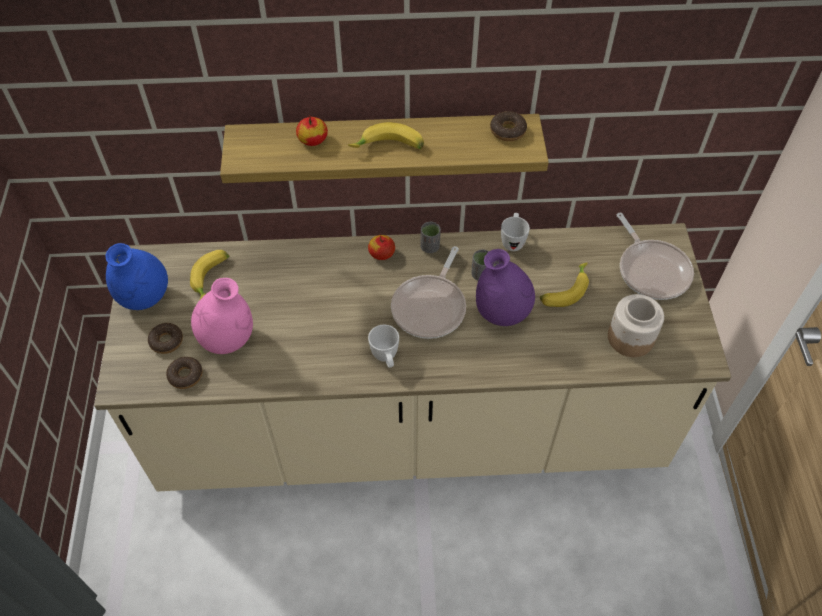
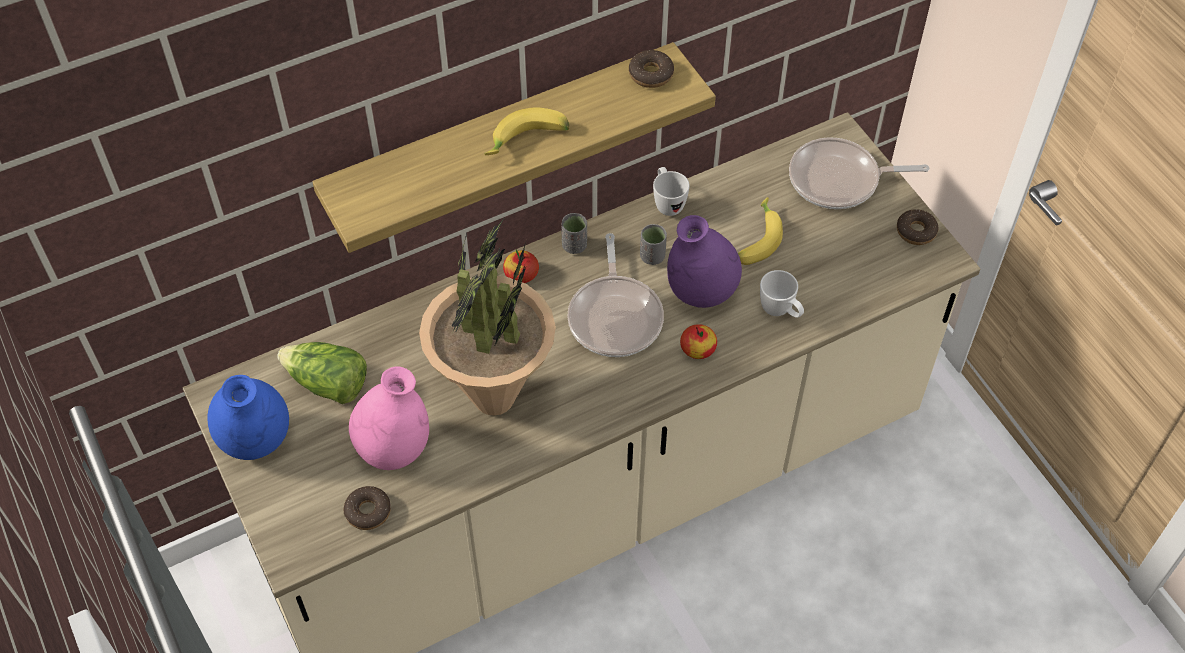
camera: 25 degrees left, 0 degrees up
donut [148,323,183,354] -> donut moved to [897,209,939,245]
banana [190,250,230,301] -> lettuce [277,342,367,404]
apple [296,115,328,146] -> apple moved to [680,324,717,359]
white mug [368,325,399,368] -> white mug moved to [760,270,804,318]
jar [608,294,664,357] -> none
frying pan [617,213,694,300] -> frying pan turned 135 degrees clockwise [789,137,929,209]
none -> potted plant [419,219,556,416]

